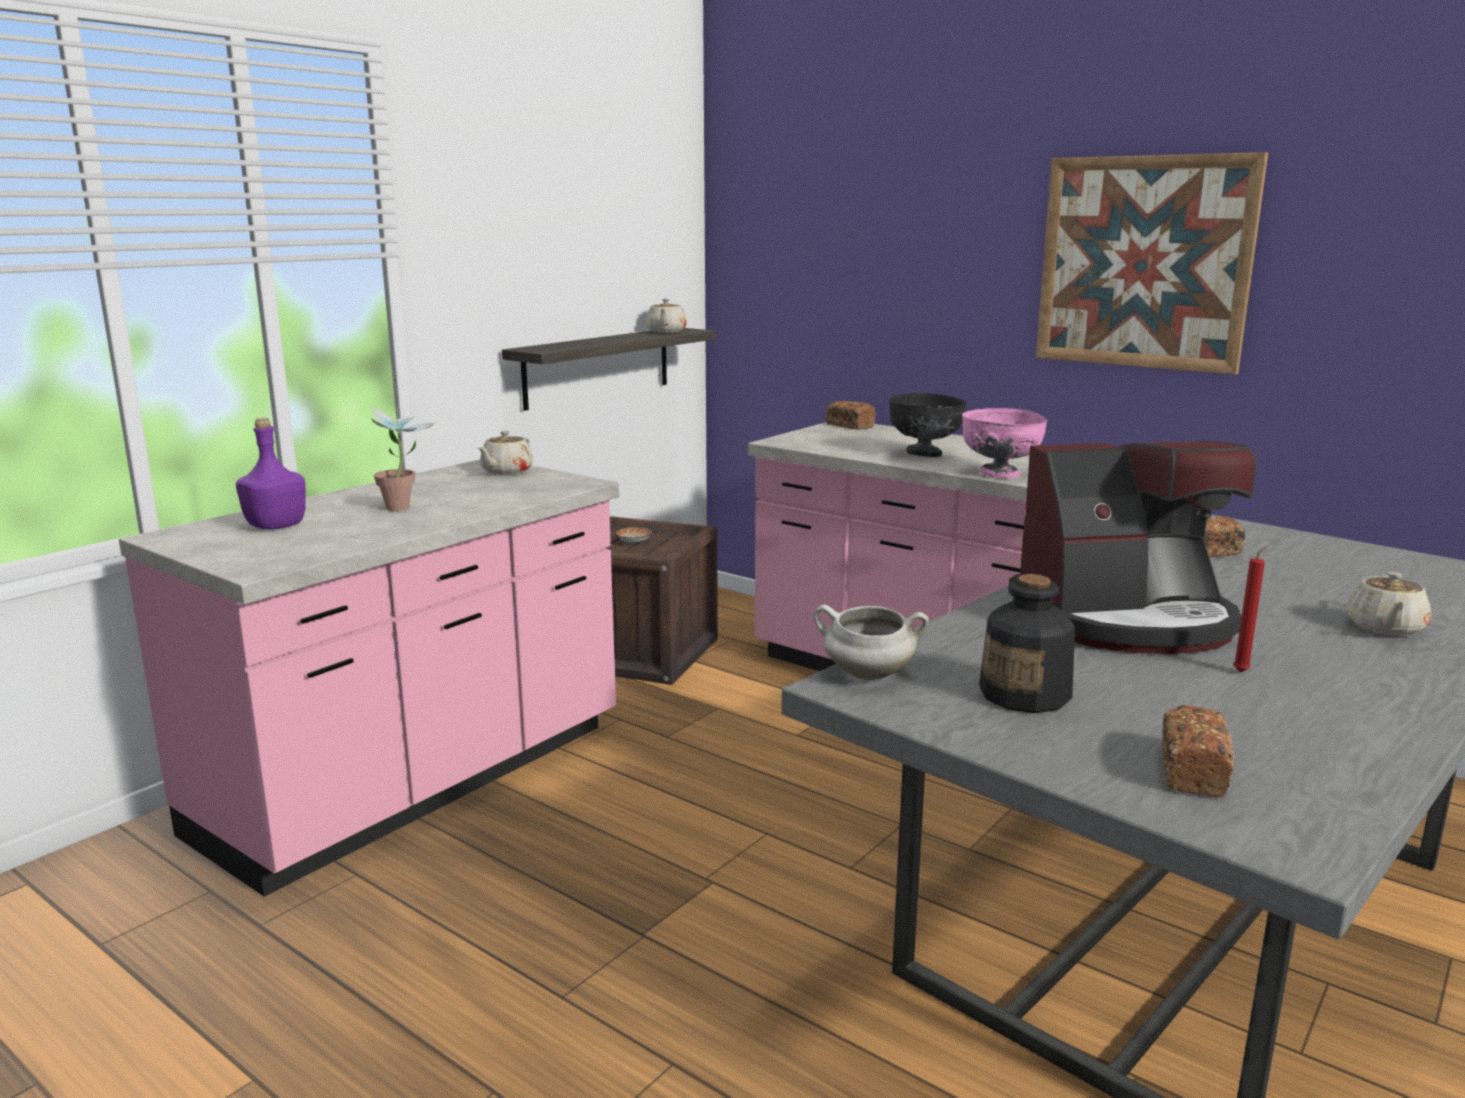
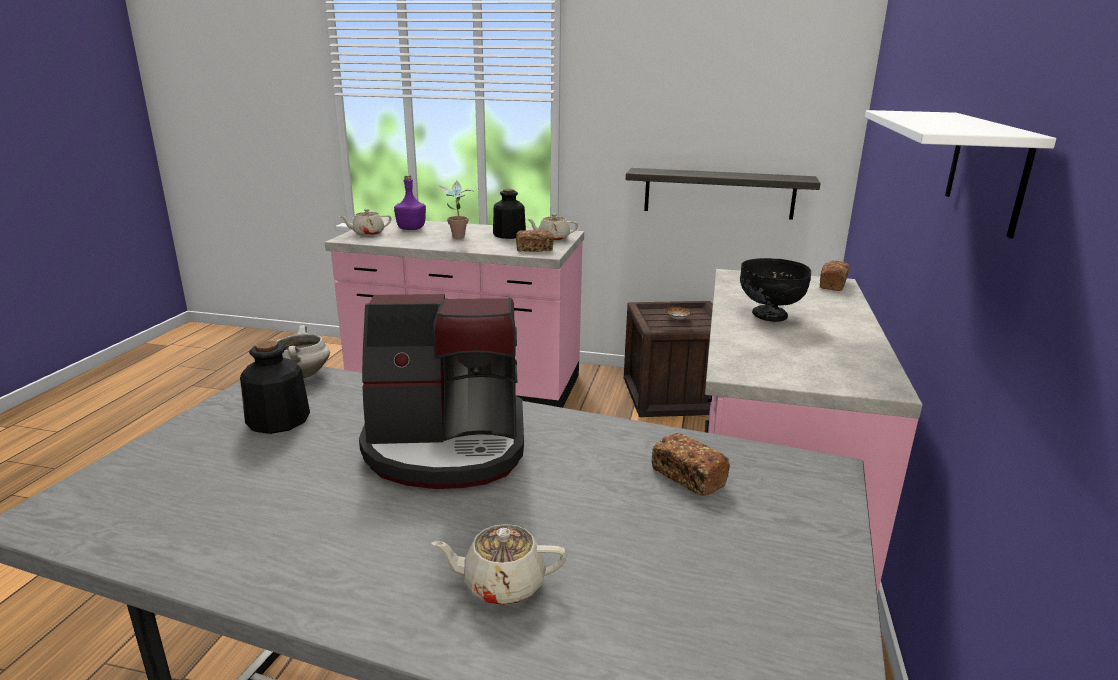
camera: 65 degrees right, 5 degrees up
beige teapot [646,299,687,333] -> beige teapot moved to [339,209,392,236]
pink bowl [962,408,1047,478] -> none
coffee machine [1008,441,1256,654] -> coffee machine turned 60 degrees counterclockwise [359,294,524,489]
picture [1036,152,1268,375] -> white shelf [865,110,1056,238]
bread [1162,705,1235,798] -> bread moved to [516,230,553,252]
red candle [1233,545,1268,672] -> none
none -> bottle [493,189,526,239]

